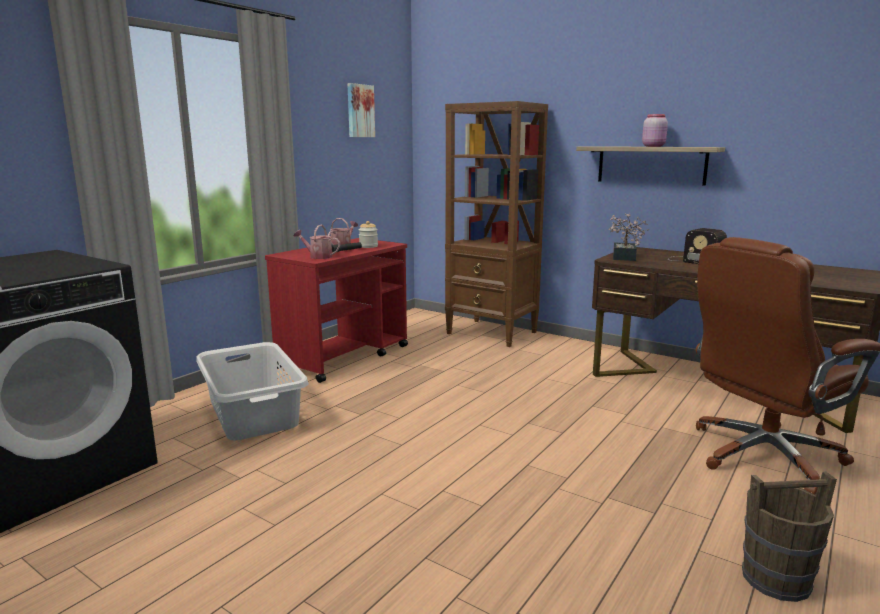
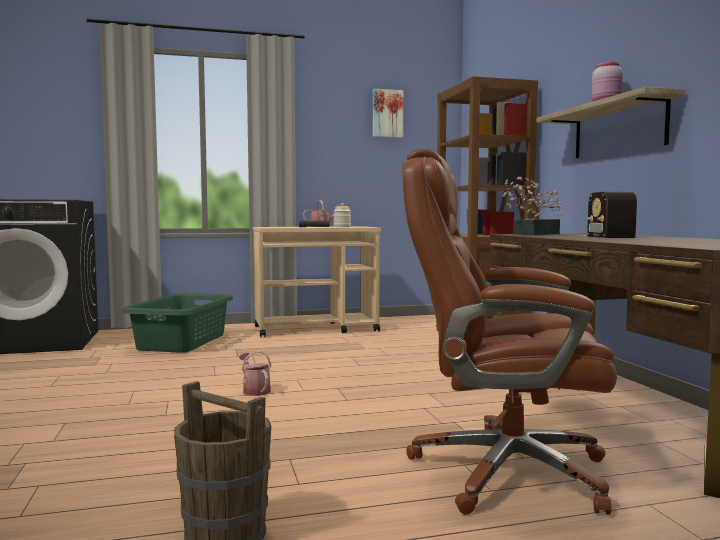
camera: 40 degrees right, 10 degrees down
grey laundry basket [196,342,309,440] -> green laundry basket [122,293,233,353]
red cart [265,238,408,383] -> beige cart [253,226,381,337]
watering can [294,225,340,259] -> watering can moved to [239,351,271,396]

